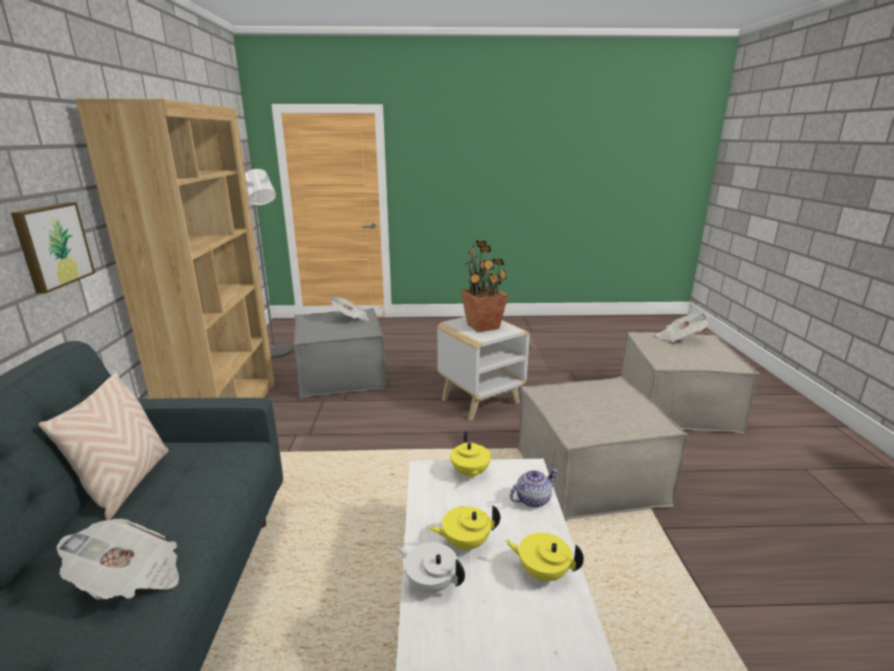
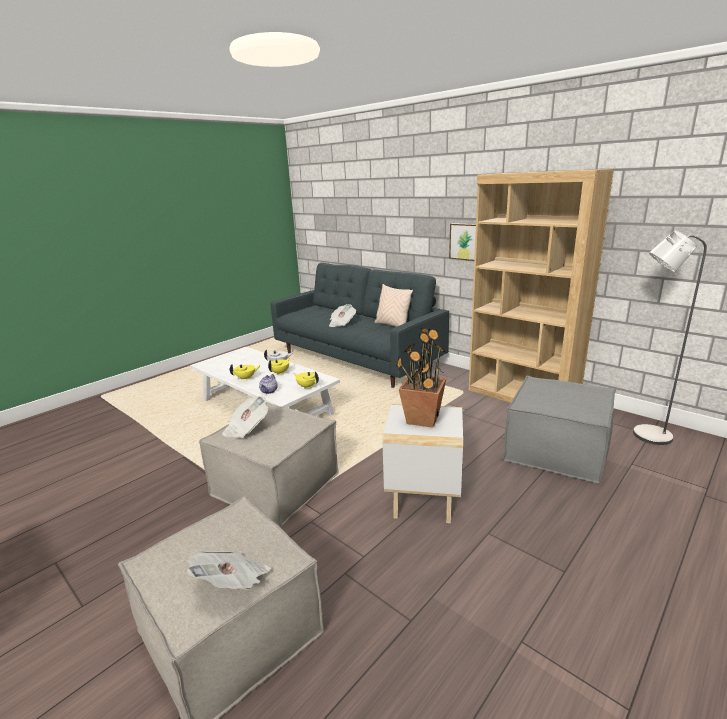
camera: 135 degrees right, 0 degrees up
newspaper [329,297,369,321] -> newspaper moved to [222,396,268,438]

